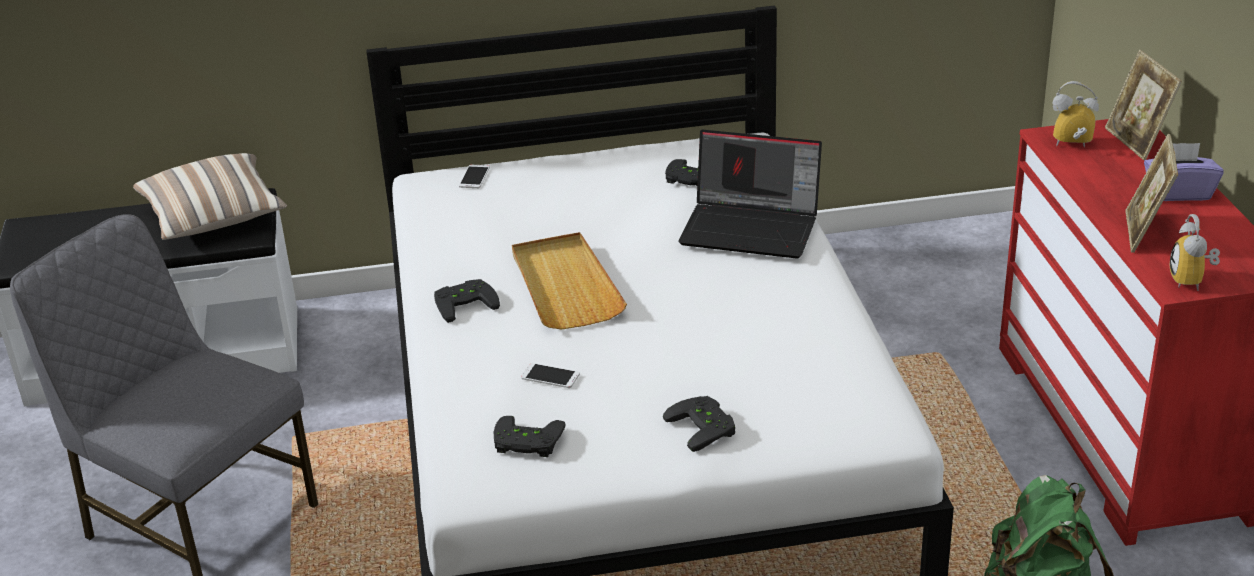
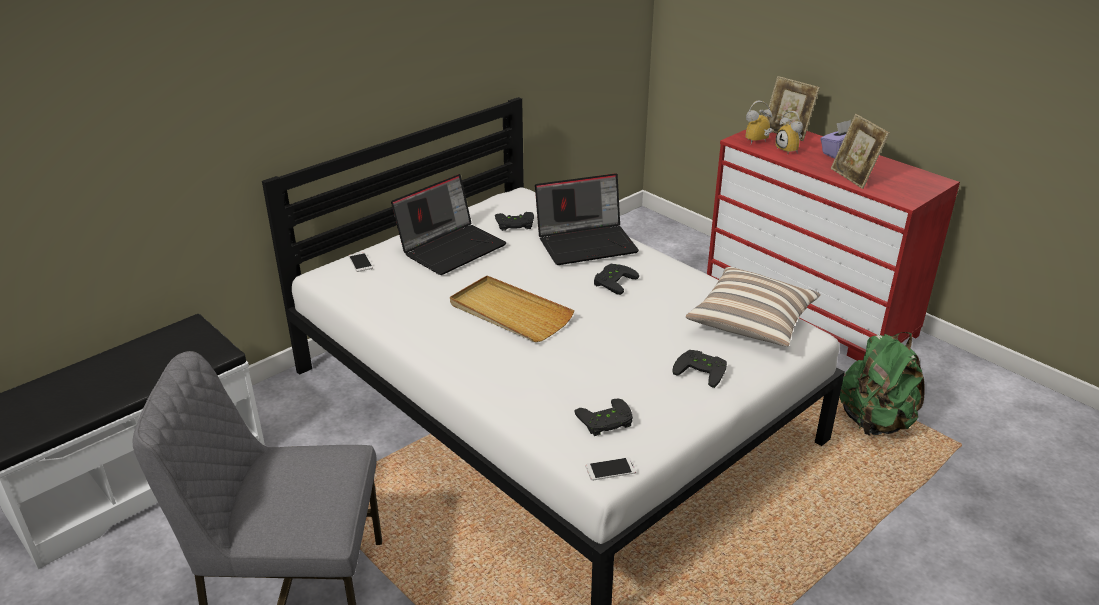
camera: 35 degrees left, 0 degrees up
pillow [133,153,287,240] -> pillow moved to [686,267,821,347]
black game controller [434,279,500,323] -> black game controller moved to [594,264,639,295]
phone [521,363,580,388] -> phone moved to [586,457,636,480]
alarm clock [1170,214,1220,291] -> alarm clock moved to [775,111,803,154]
none -> laptop [391,174,506,275]

